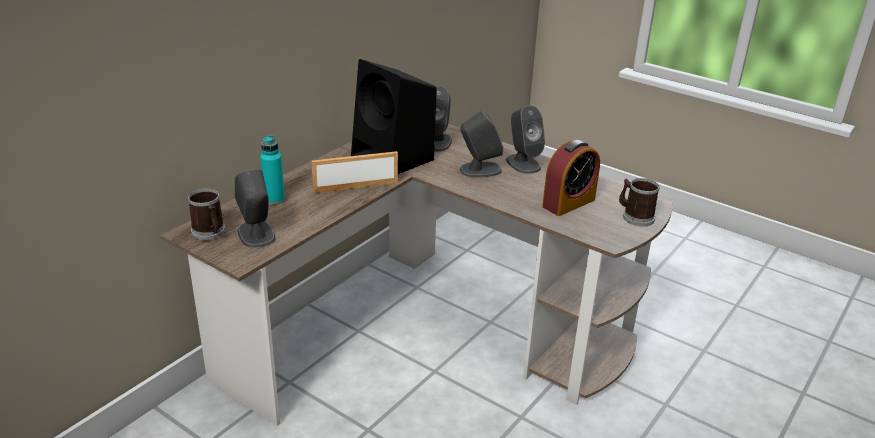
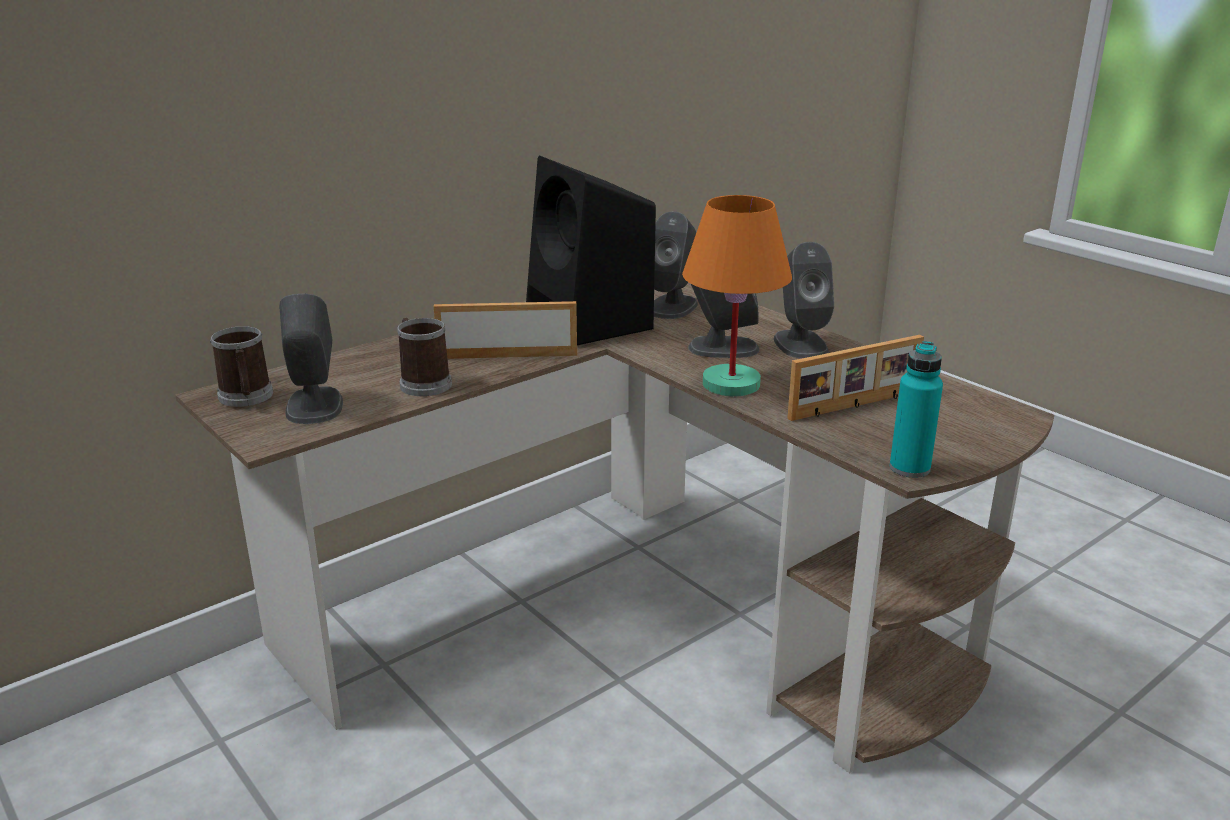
camera: 15 degrees right, 5 degrees down
turquoise bottle [260,135,285,205] -> turquoise bottle moved to [890,341,943,478]
alarm clock [542,140,600,216] -> picture frame [787,335,924,421]
mug [619,178,660,227] -> mug moved to [397,318,452,396]
none -> orange table lamp [682,195,792,396]

